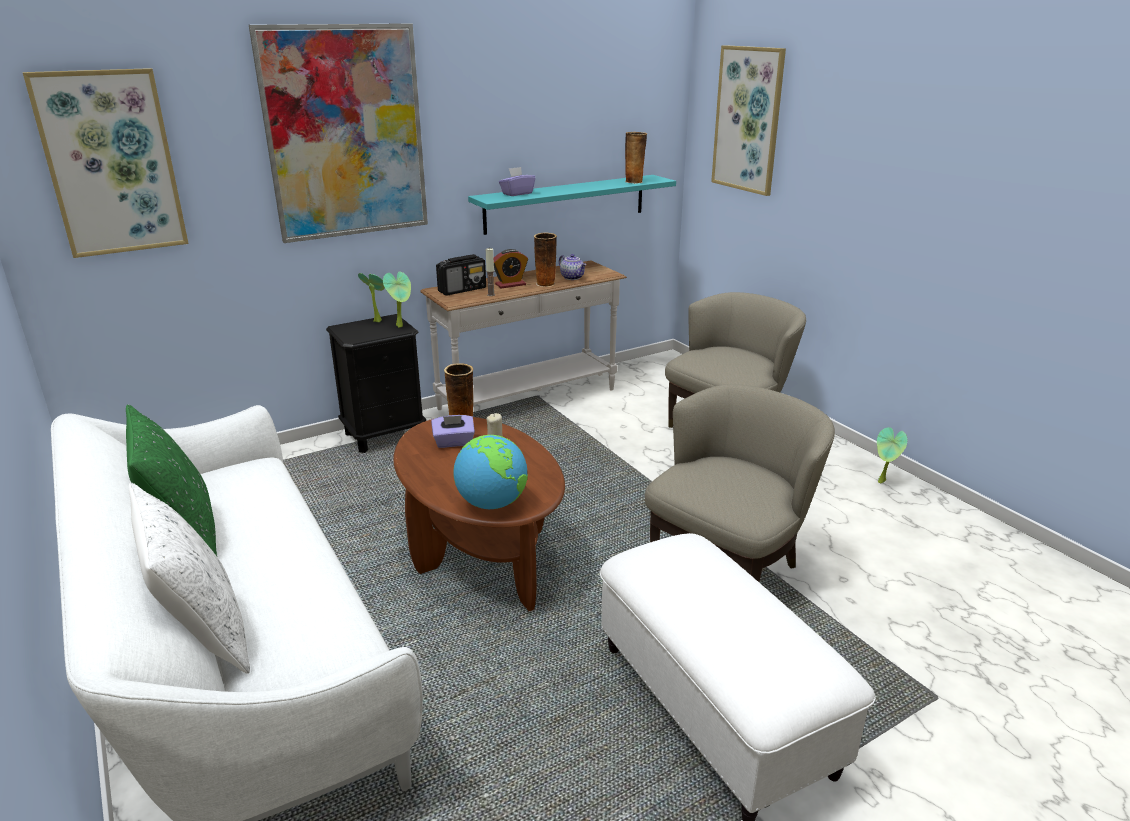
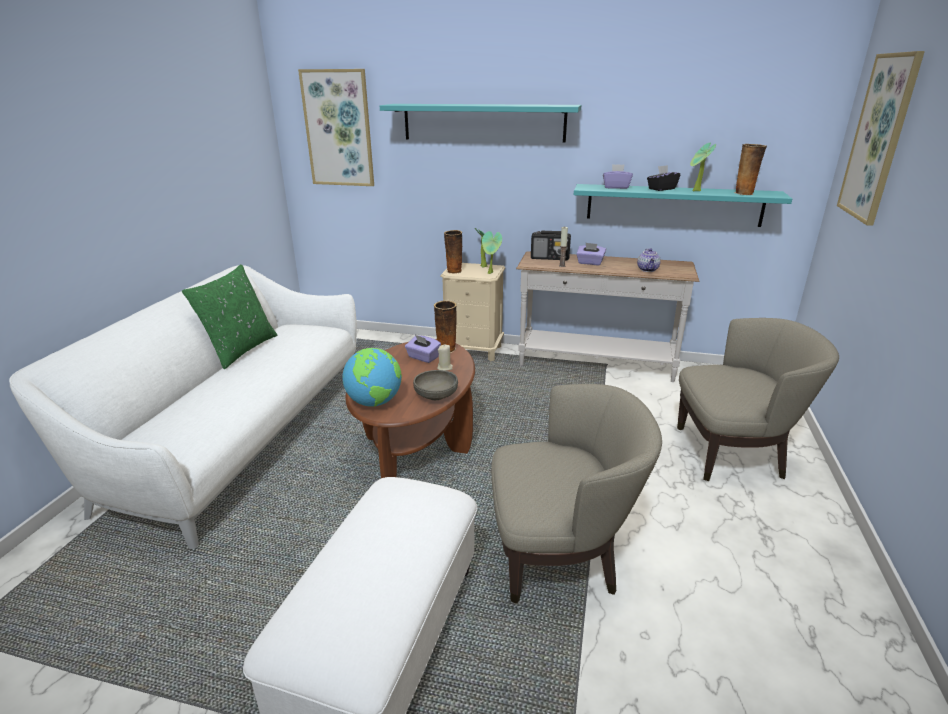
camera: 45 degrees right, 0 degrees up
white pillow [129,483,250,674] -> none
picture [249,23,428,243] -> turquoise shelf [380,104,581,143]
black nightstand [326,314,426,453] -> beige nightstand [440,263,505,361]
alarm clock [494,249,528,288] -> purple tissue box [576,243,606,265]
vase [534,232,557,287] -> vase moved to [444,230,462,274]
potted plant [877,427,907,483] -> potted plant moved to [690,143,716,191]
none -> grey bowl [413,370,458,400]
none -> black tissue box [647,165,680,191]

